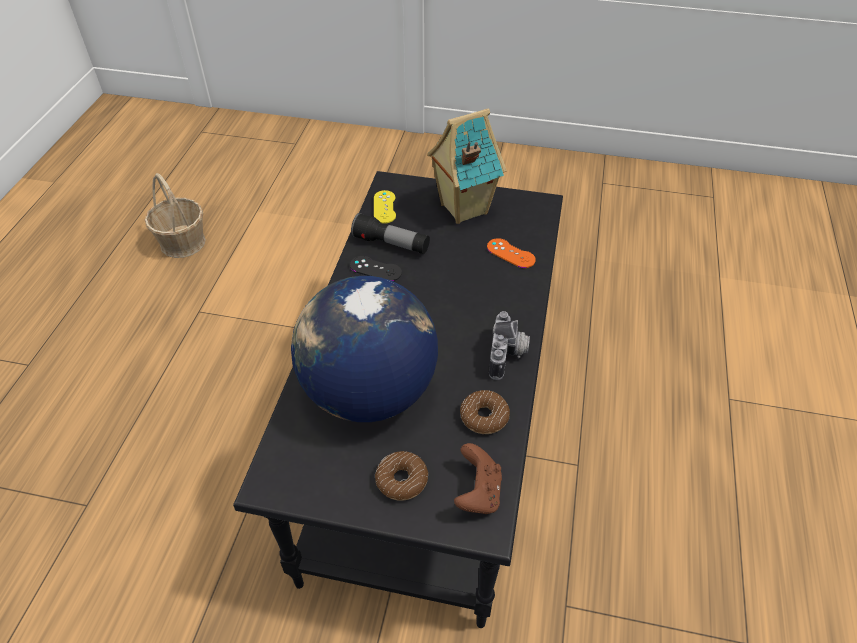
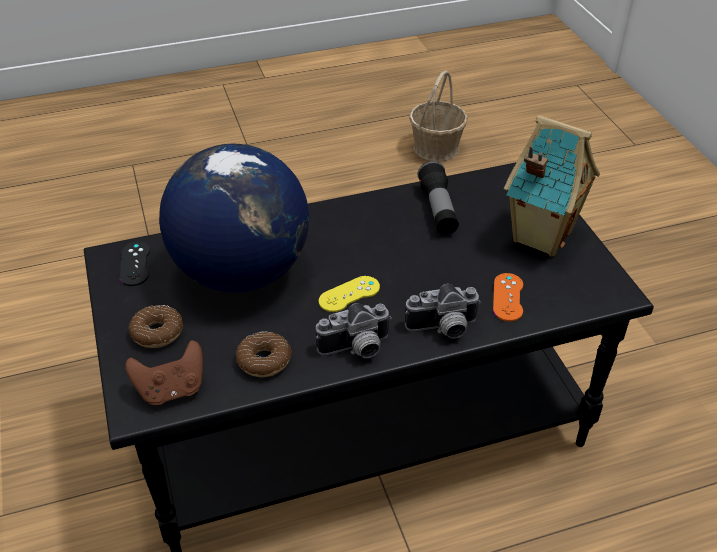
camera: 60 degrees right, 5 degrees down
black game controller [350,256,402,281] -> black game controller moved to [119,241,150,286]
yellow game controller [374,190,396,224] -> yellow game controller moved to [319,276,380,312]
none -> camera [405,284,481,339]

